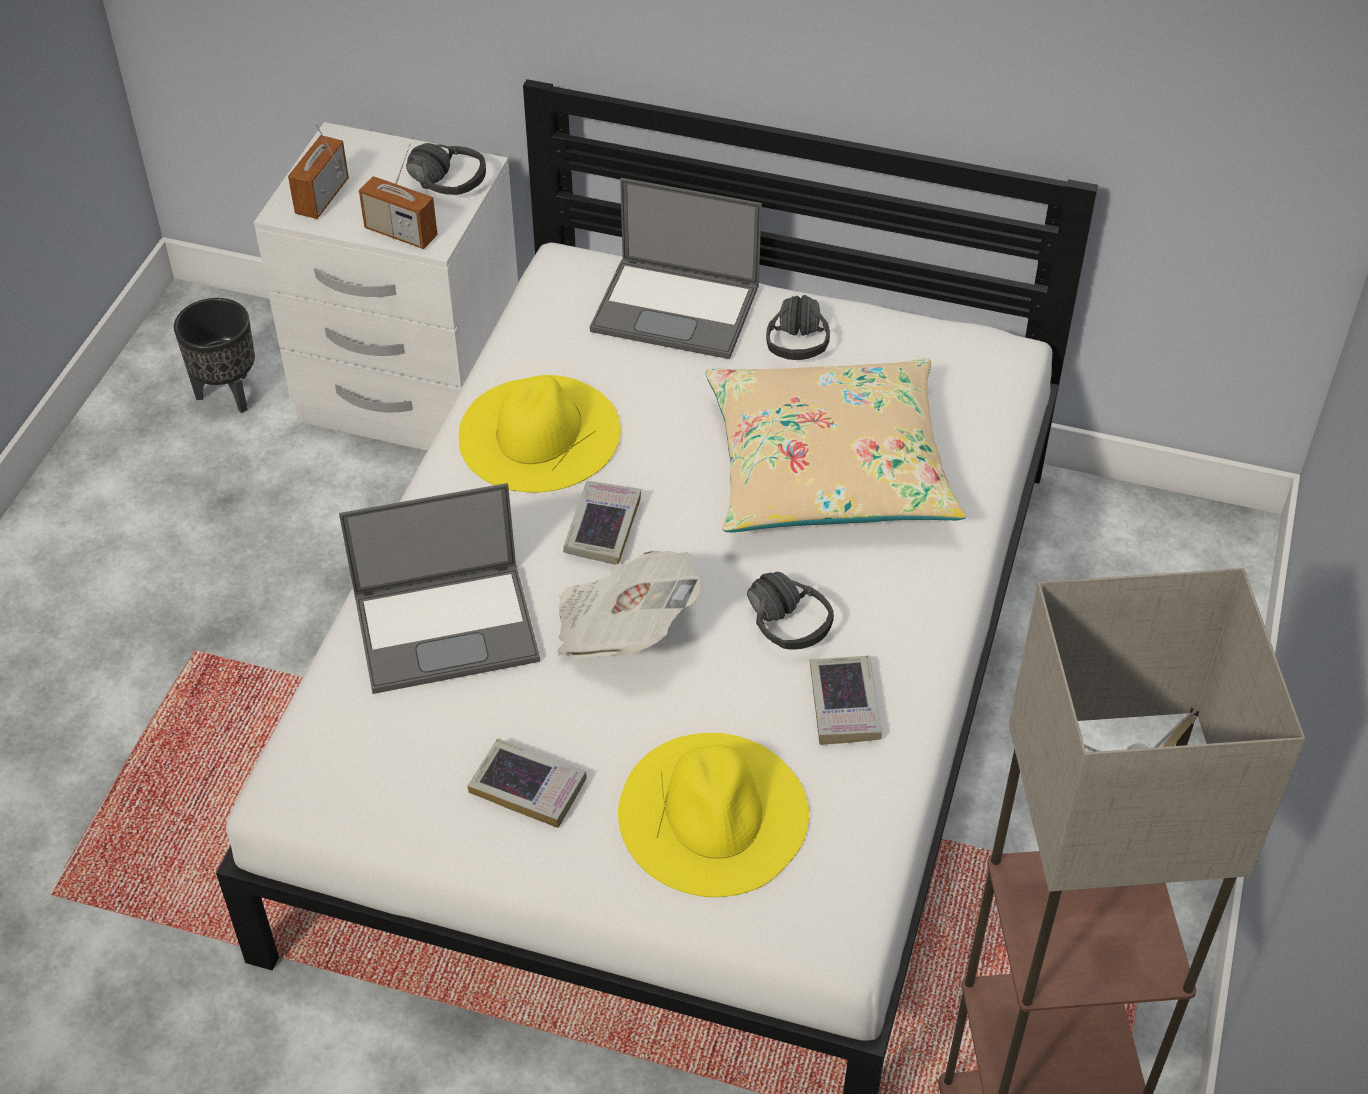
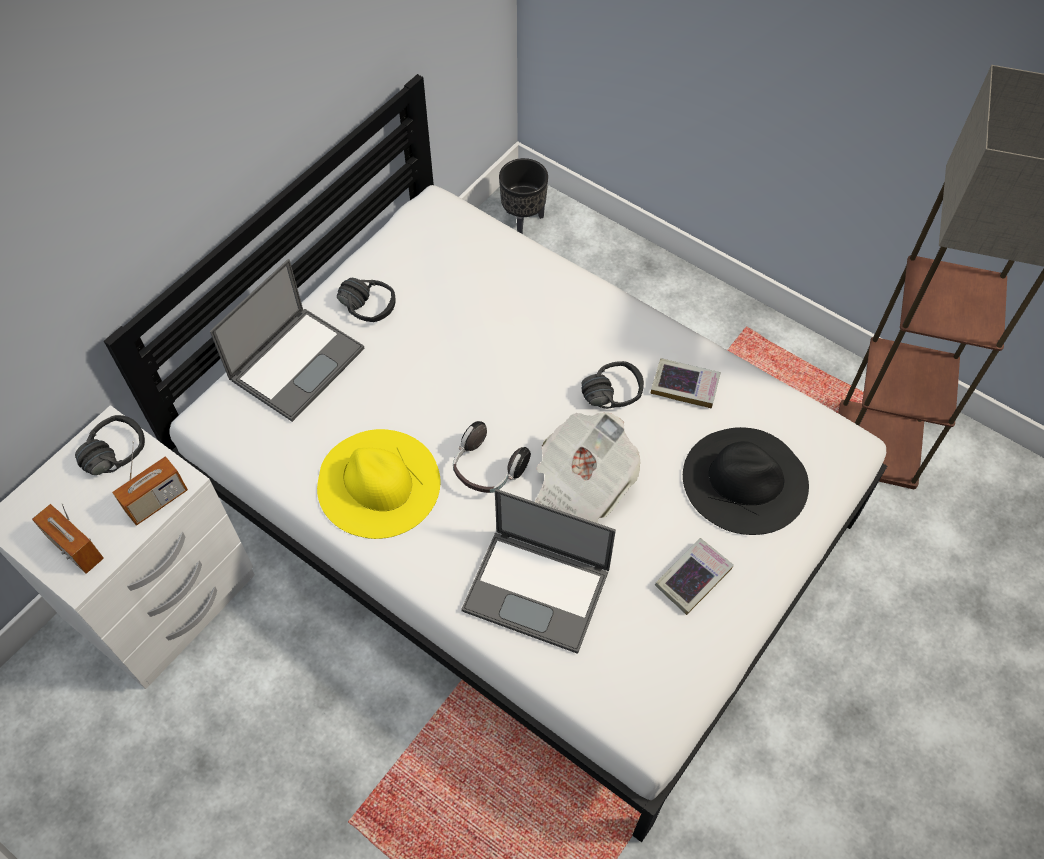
camera: 70 degrees left, 10 degrees up
black planter [174,298,255,413] -> black planter moved to [499,158,548,234]
laptop [339,483,540,694] -> laptop turned 105 degrees clockwise [461,489,616,654]
book [563,481,641,565] -> headphones [453,421,531,493]
yellow hat [618,733,809,897] -> black hat [683,427,809,535]
beige pillow [706,359,966,533] -> none

